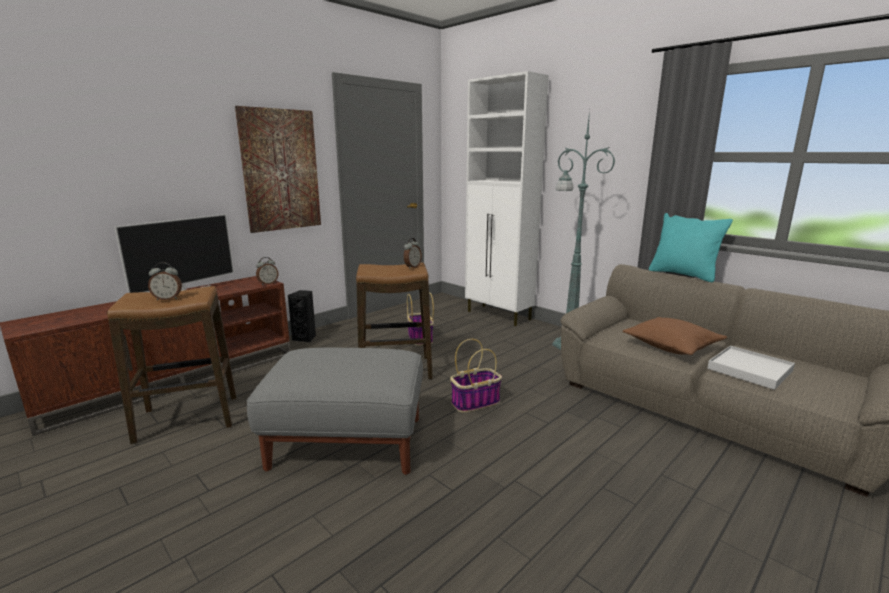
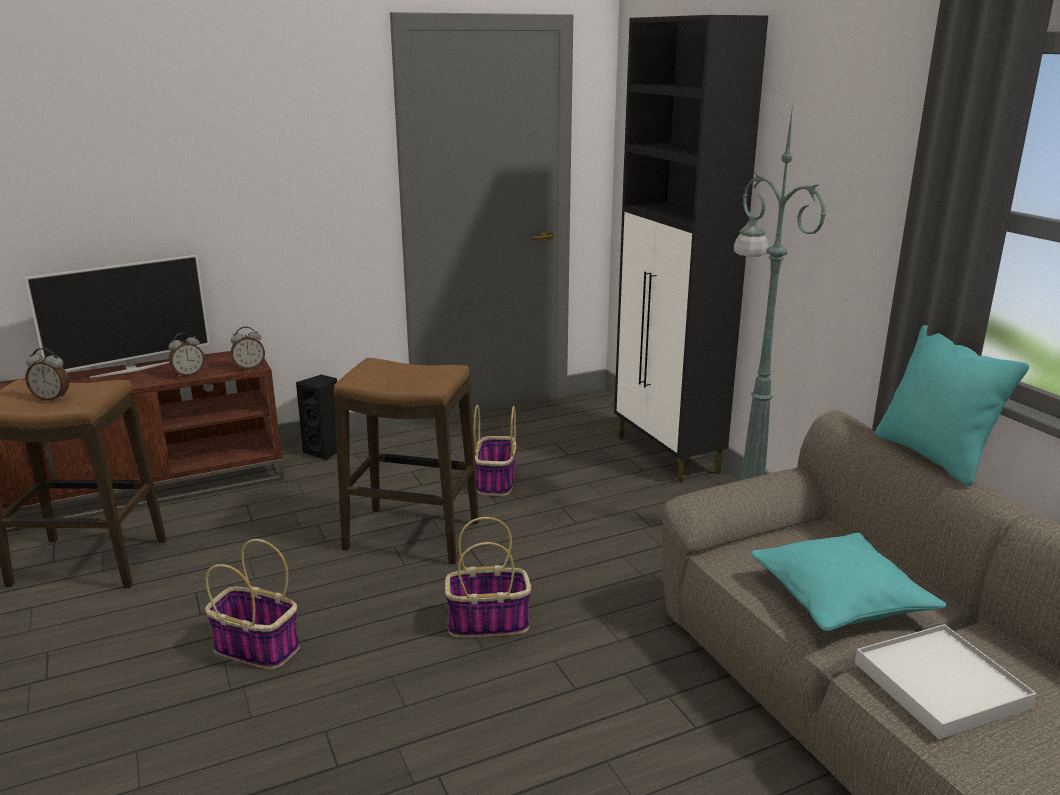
camera: 20 degrees right, 5 degrees up
picture [235,106,321,233] -> none
grey ottoman [247,348,423,475] -> basket [205,539,300,669]
alarm clock [404,238,422,269] -> alarm clock moved to [169,333,205,378]
white cabinet [465,71,549,326] -> black cabinet [614,15,768,483]
brown pillow [622,317,727,355] -> turquoise pillow [750,533,947,631]

